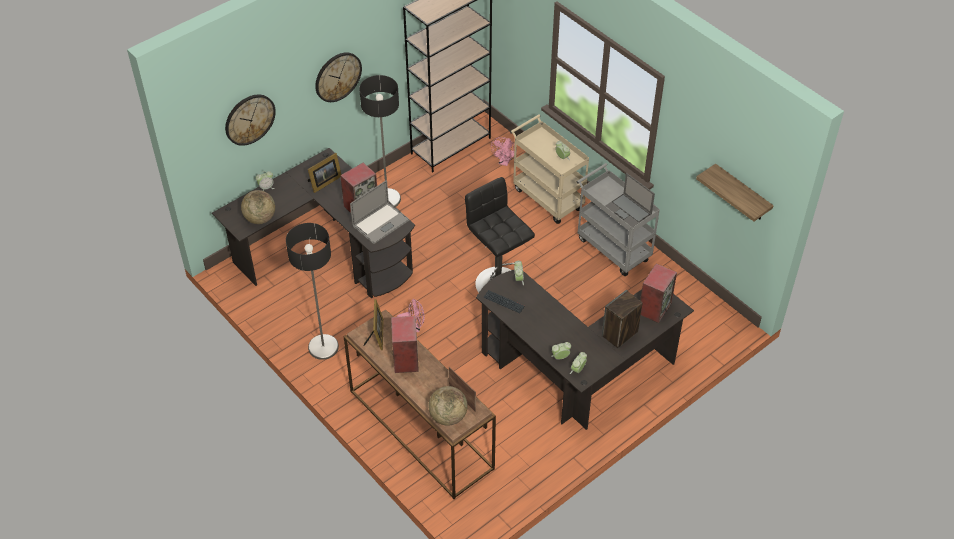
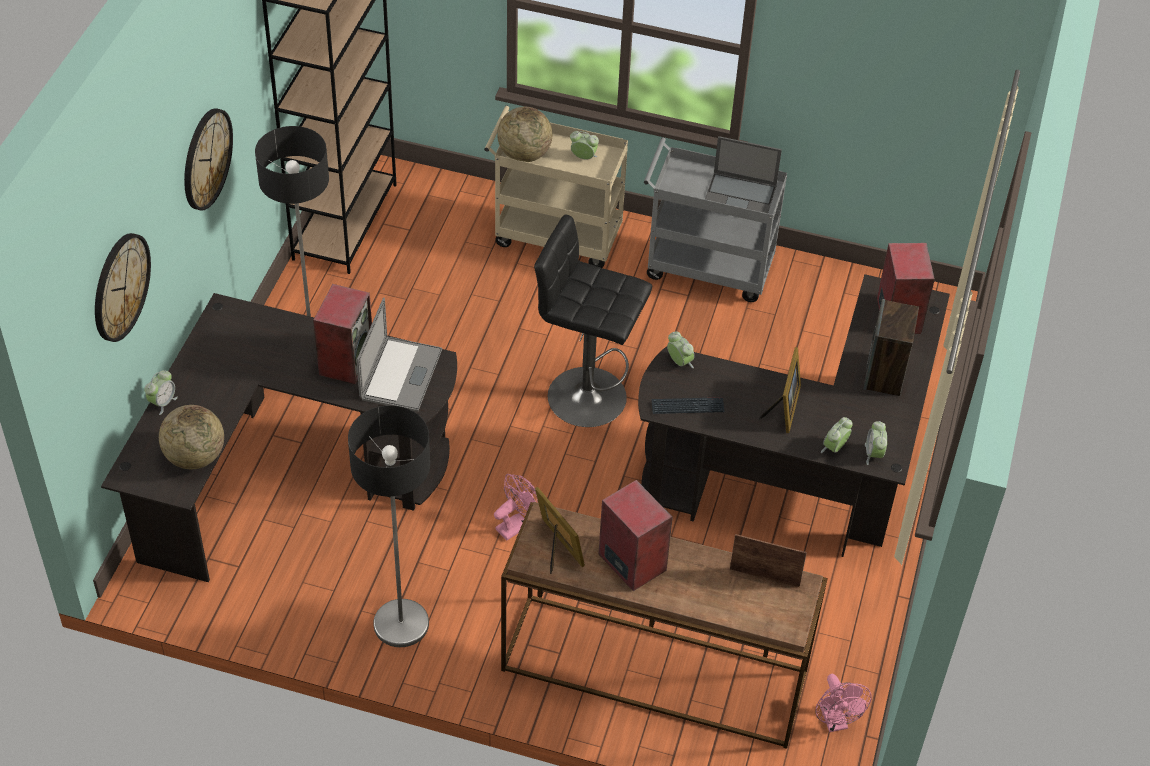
camera: 35 degrees left, 0 degrees up
picture frame [308,153,342,193] -> picture frame moved to [759,347,801,433]
globe [428,386,468,426] -> globe moved to [497,107,552,162]
pink fan [491,137,517,166] -> pink fan moved to [816,674,872,732]
shelf [696,164,774,222] -> none

